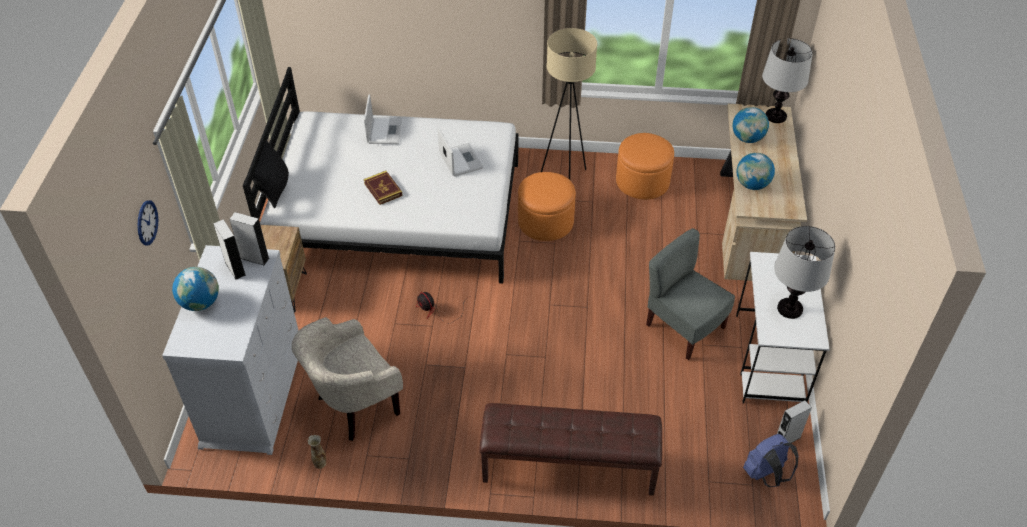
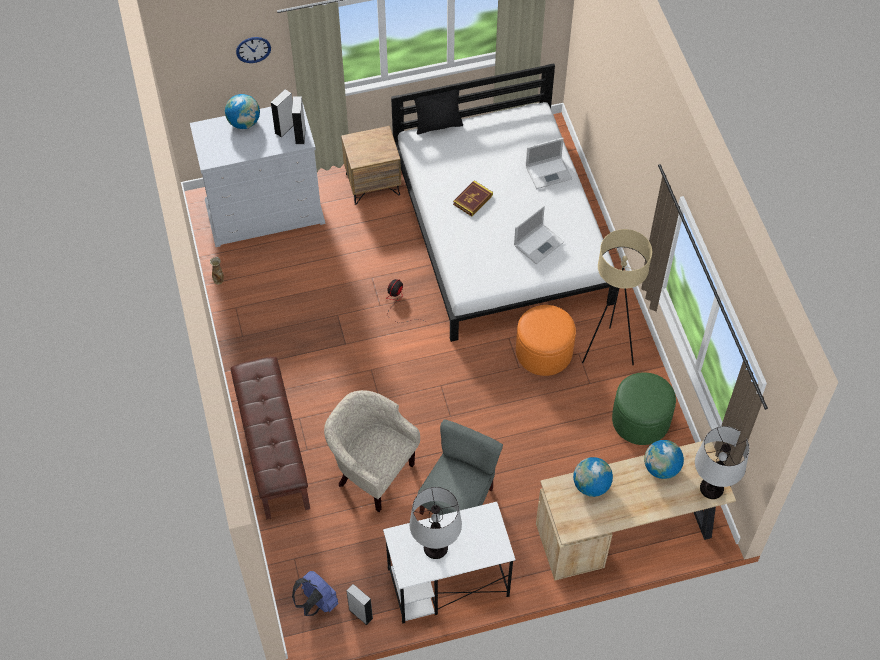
camera: 70 degrees right, 10 degrees up
beige armchair [292,317,403,441] -> beige armchair moved to [324,390,420,512]
orange ottoman [616,133,674,200] -> green ottoman [612,373,676,445]

